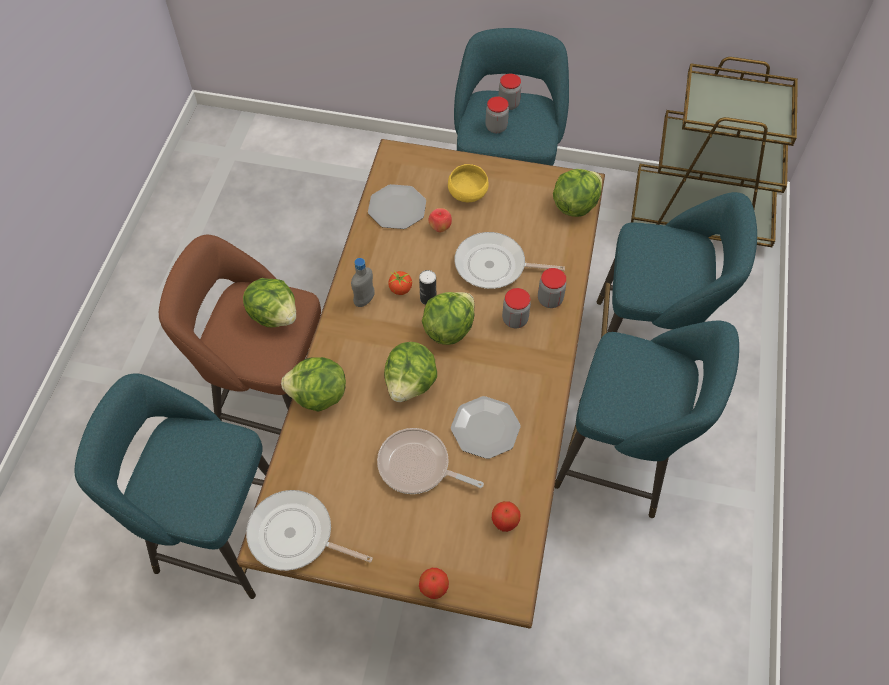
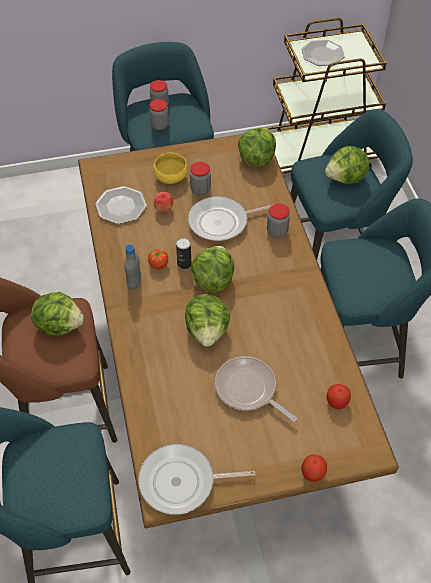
camera: 25 degrees left, 5 degrees down
lettuce [281,357,346,412] -> lettuce moved to [325,146,369,184]
frying pan [377,428,484,494] -> frying pan turned 45 degrees clockwise [215,356,297,422]
plate [451,396,521,459] -> plate moved to [302,40,345,66]
jar [502,288,531,328] -> jar moved to [190,162,211,195]

